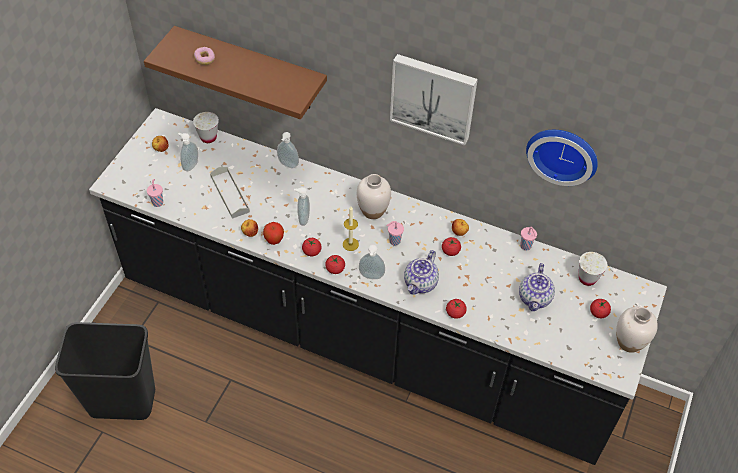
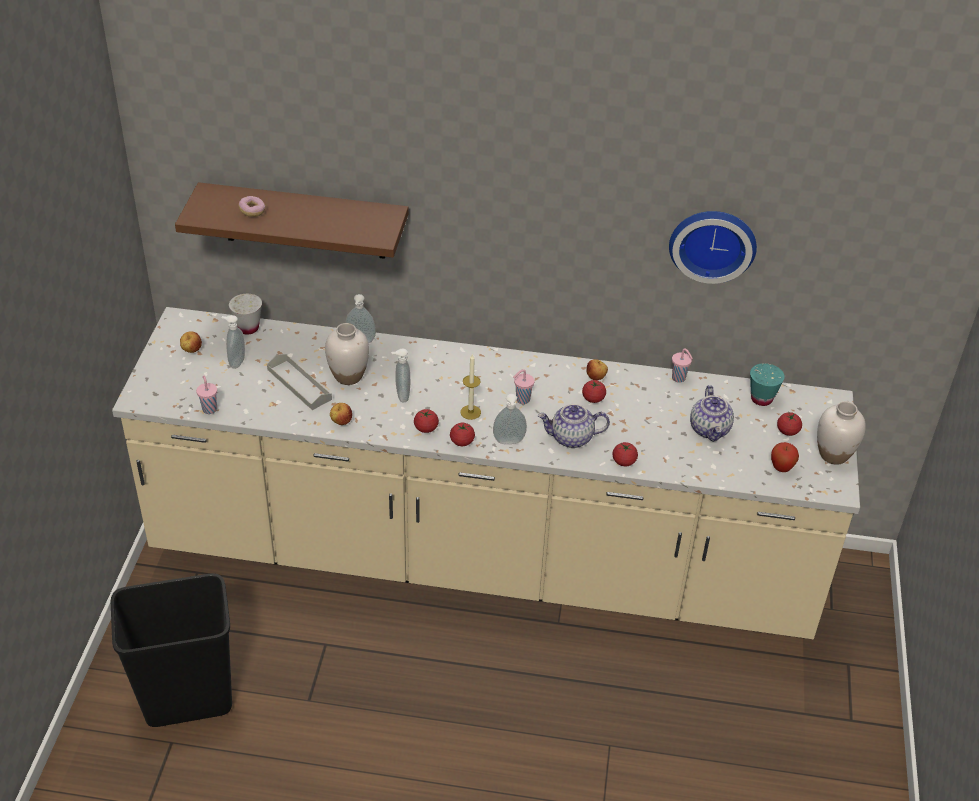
camera: 15 degrees left, 10 degrees down
black counter [89,108,667,465] -> beige counter [112,307,860,639]
apple [263,222,284,245] -> apple moved to [771,442,799,472]
white vase [357,174,391,219] -> white vase moved to [325,323,369,385]
picture [390,54,478,146] -> none
teapot [404,250,439,295] -> teapot turned 75 degrees clockwise [538,404,610,448]
white cup [579,252,608,286] -> turquoise cup [750,363,785,406]

